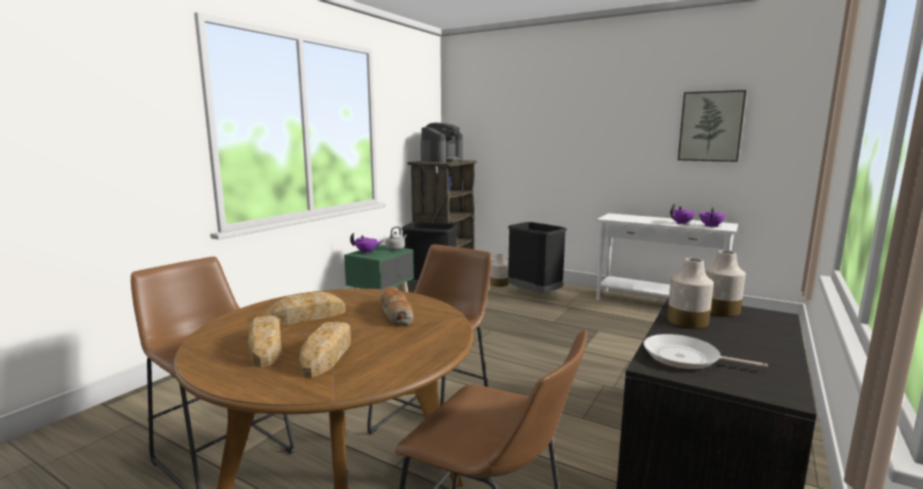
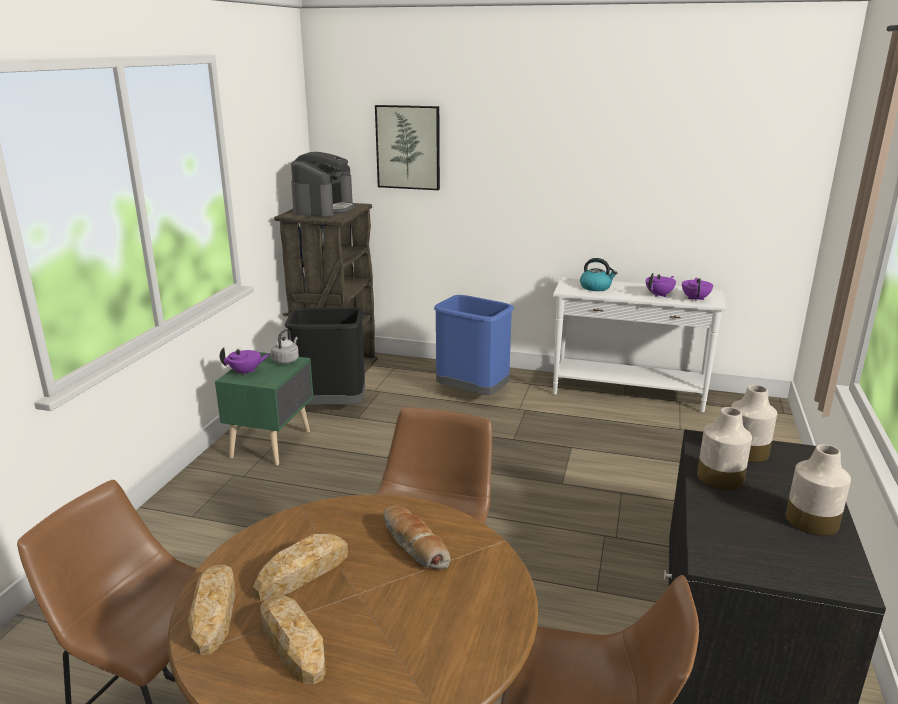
camera: 15 degrees left, 10 degrees up
bread [299,322,351,378] -> bread moved to [188,565,236,655]
beige vase [490,254,509,287] -> beige vase moved to [785,444,851,536]
black trash can [508,222,567,293] -> blue trash can [434,295,514,395]
frying pan [643,334,768,369] -> none
picture [678,90,746,162] -> picture moved to [375,105,440,190]
none -> kettle [580,258,617,291]

